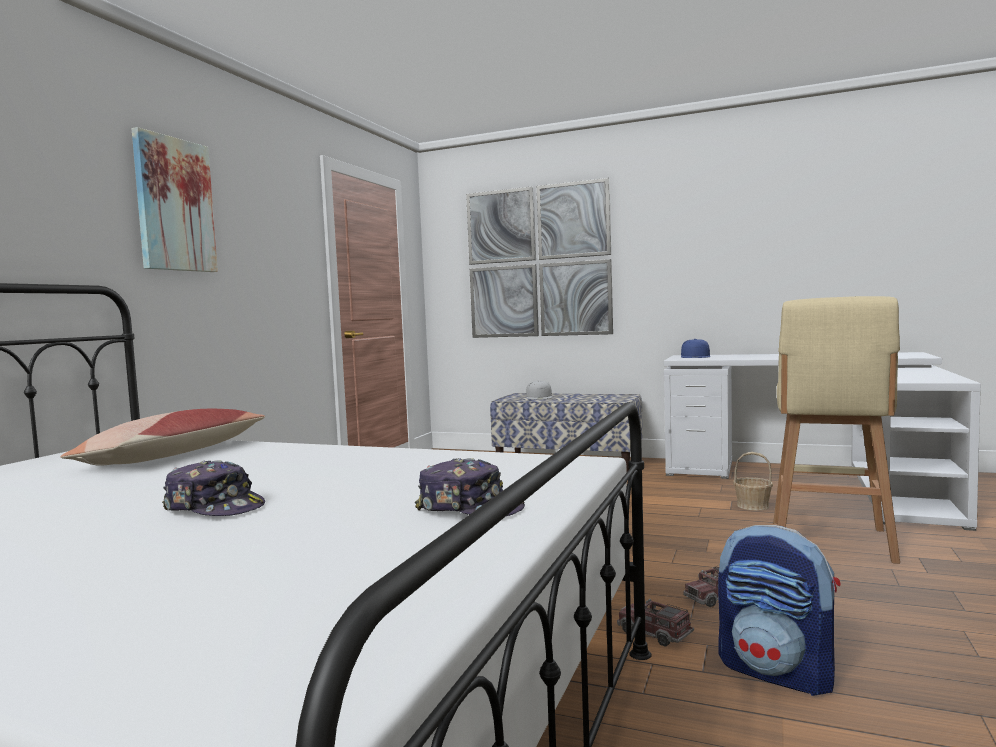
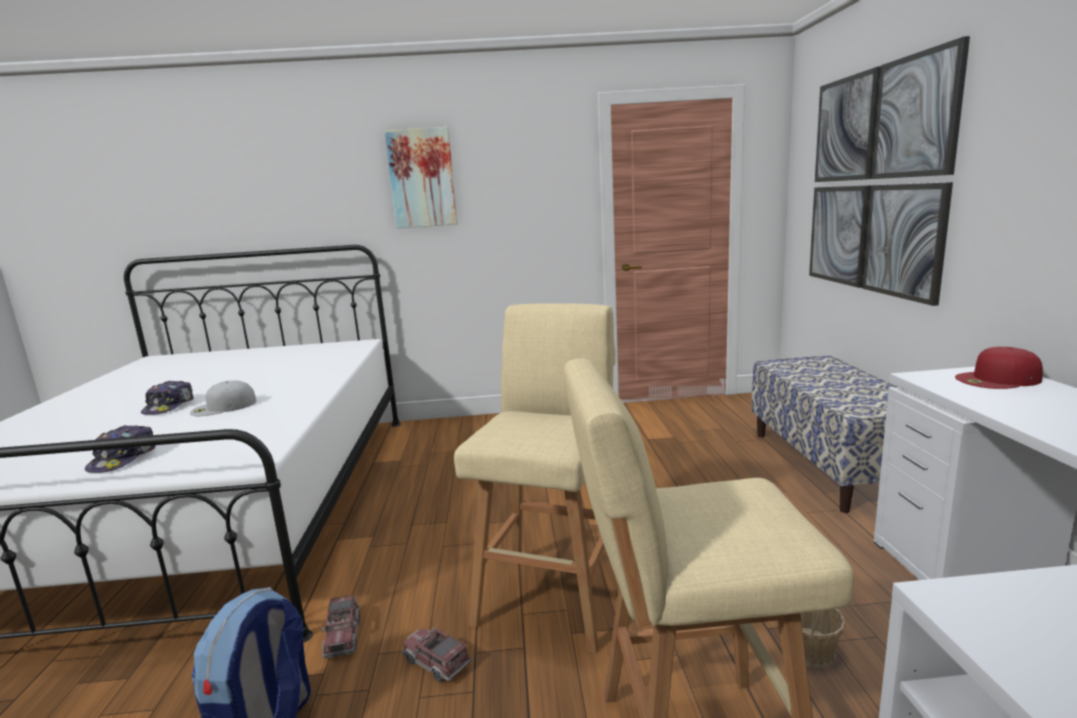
camera: 65 degrees right, 10 degrees up
pillow [60,409,265,466] -> none
white cap [526,380,553,400] -> white cap moved to [190,380,256,416]
toy truck [617,599,694,647] -> toy truck turned 150 degrees clockwise [322,595,360,659]
blue cap [681,339,710,358] -> red cap [955,347,1043,389]
none -> beige stool [454,303,616,653]

